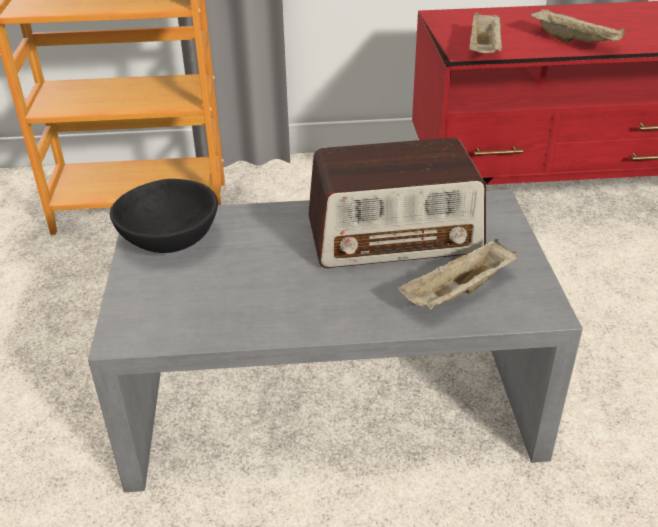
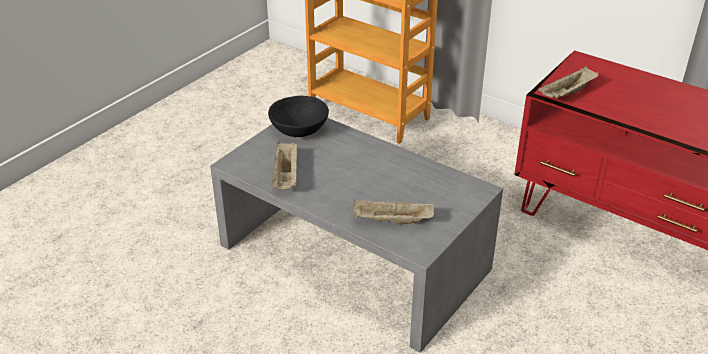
camera: 40 degrees right, 0 degrees up
radio [308,137,486,268] -> none
beige tray [530,9,625,43] -> beige tray moved to [272,142,297,189]

